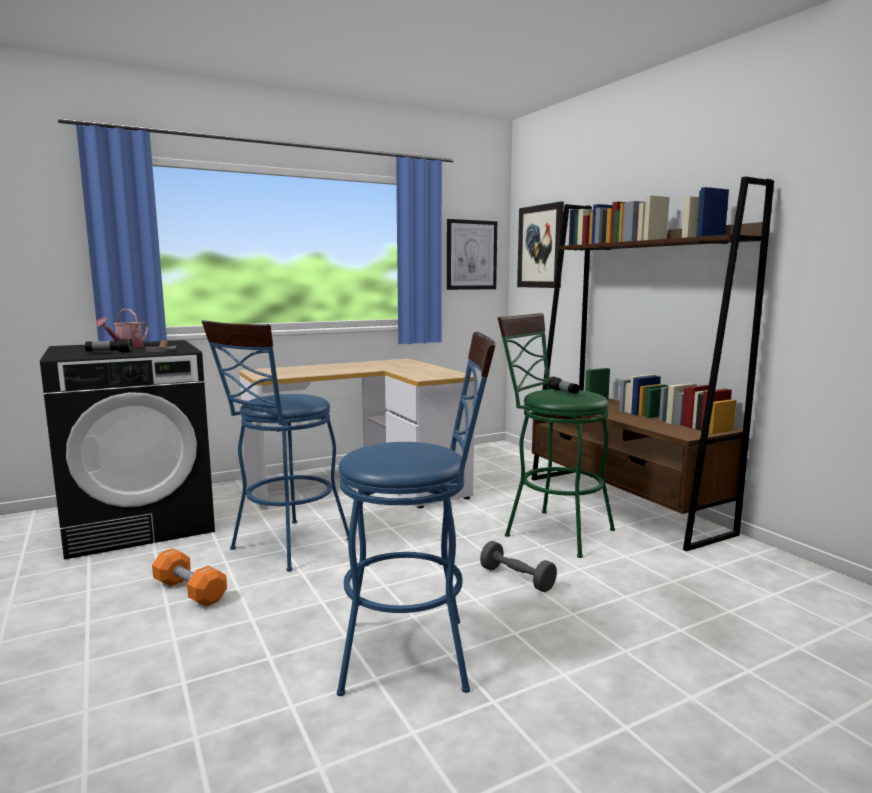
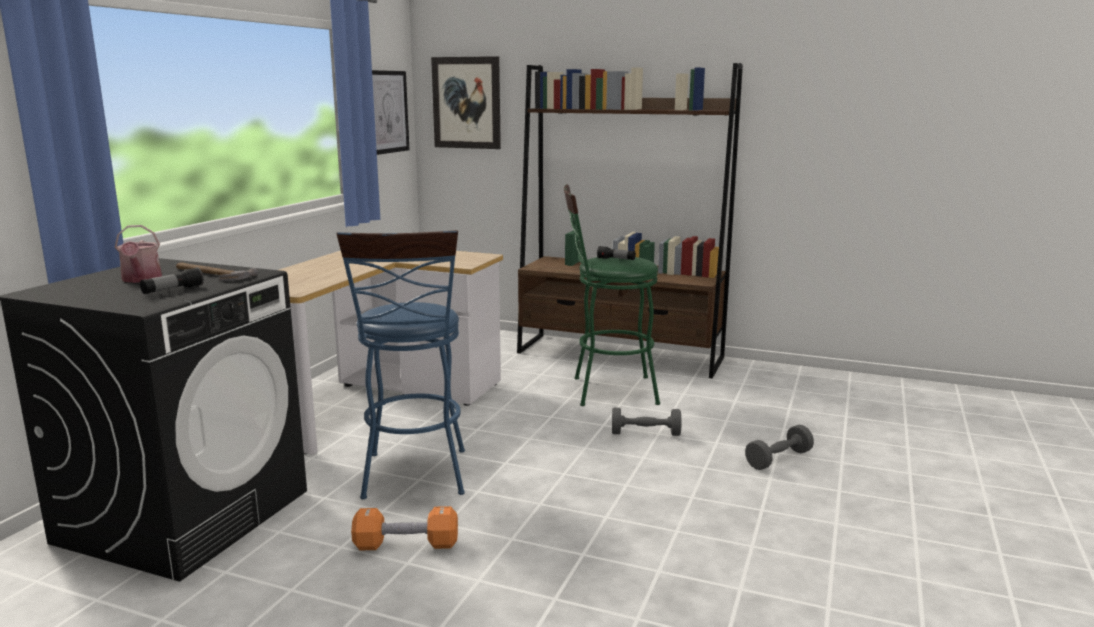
camera: 40 degrees left, 5 degrees up
blue stool [337,332,496,696] -> none
none -> grey dumbbell [745,425,814,470]

